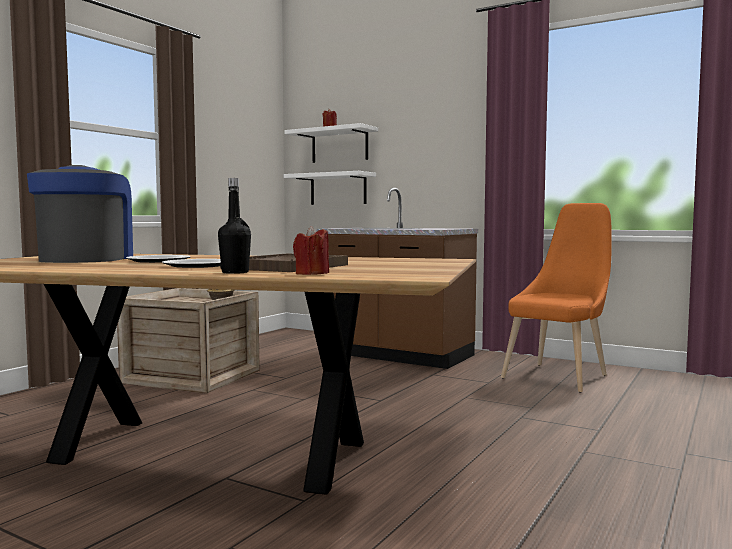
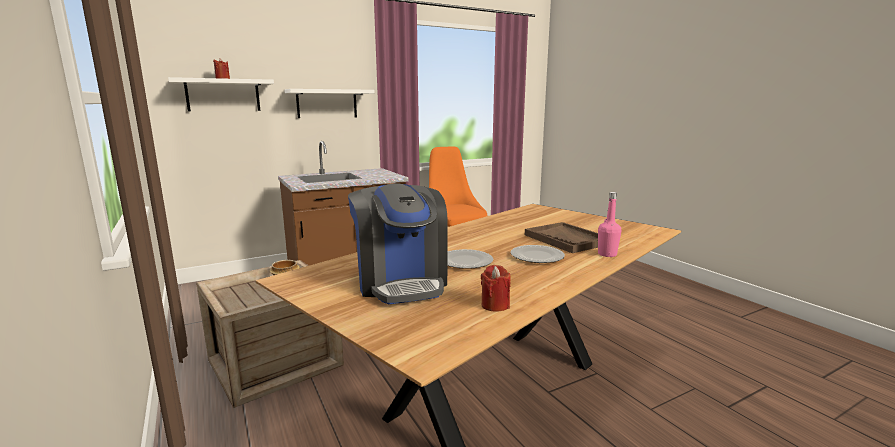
camera: 60 degrees left, 10 degrees up
coffee machine [27,165,133,263] -> coffee machine turned 135 degrees counterclockwise [348,183,448,304]
black bottle [218,178,251,274] -> pink bottle [598,192,621,257]
white shelf [283,171,376,205] -> white shelf moved to [284,89,375,118]
red candle [293,226,329,275] -> red candle moved to [481,265,511,312]

